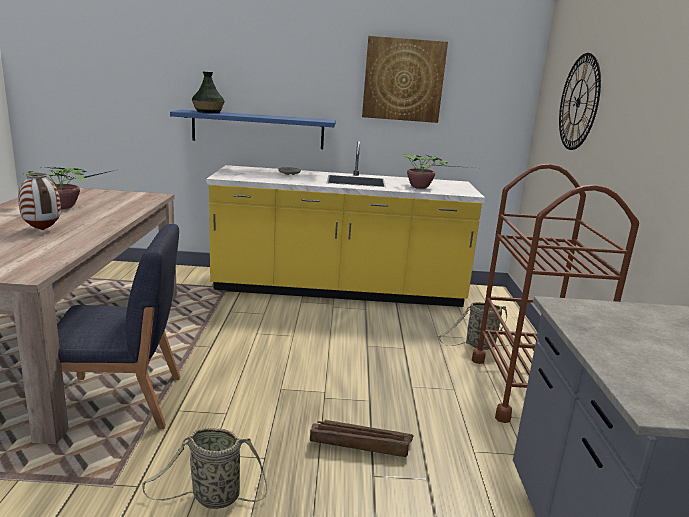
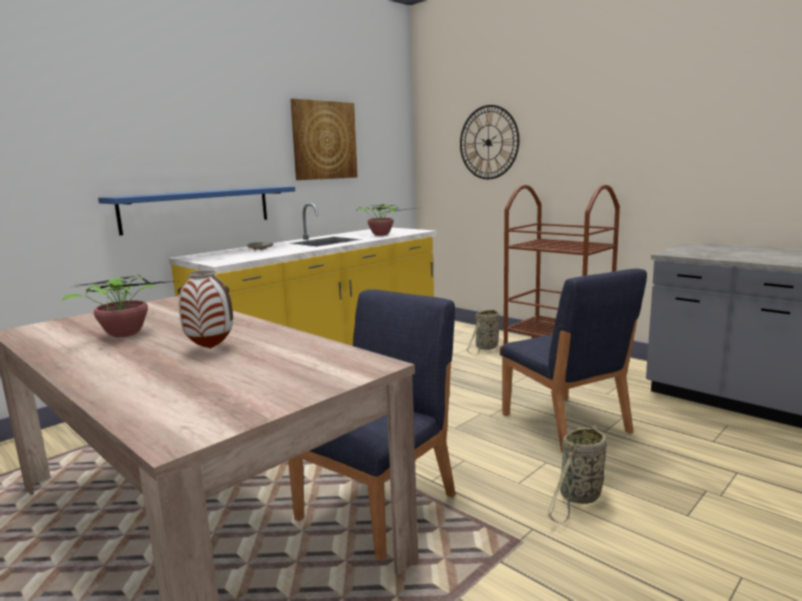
camera: 45 degrees left, 5 degrees down
vase [192,72,225,113] -> none
crate [310,420,414,457] -> blue chair [501,268,647,453]

